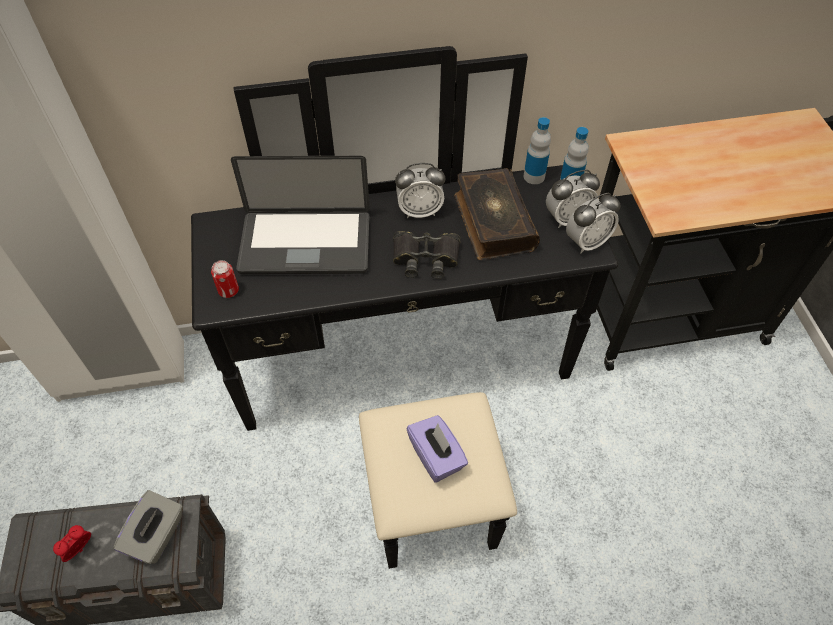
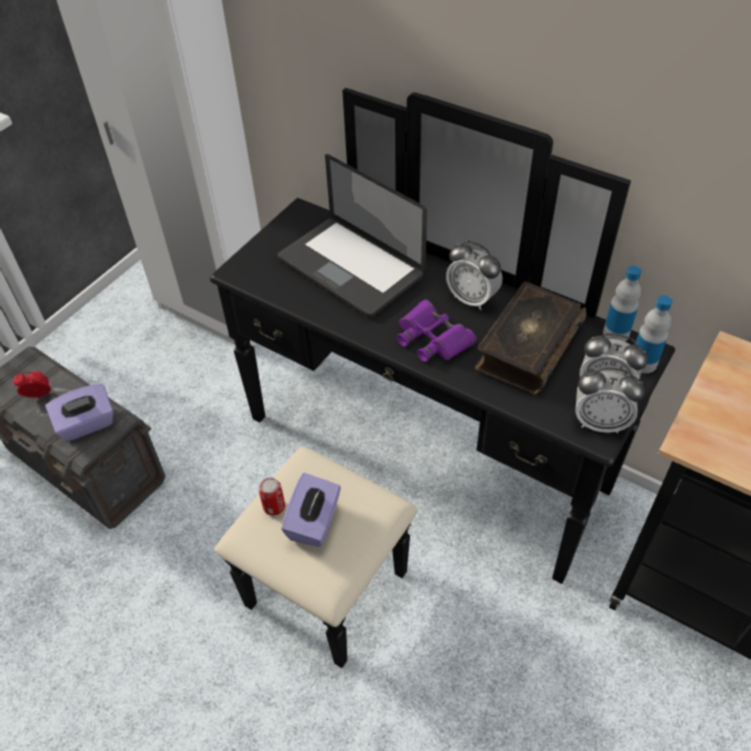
camera: 45 degrees right, 5 degrees down
grey tissue box [113,490,183,564] -> purple tissue box [45,384,113,441]
can [211,260,239,298] -> can moved to [259,477,285,516]
black binoculars [393,231,460,279] -> purple binoculars [397,299,477,362]

